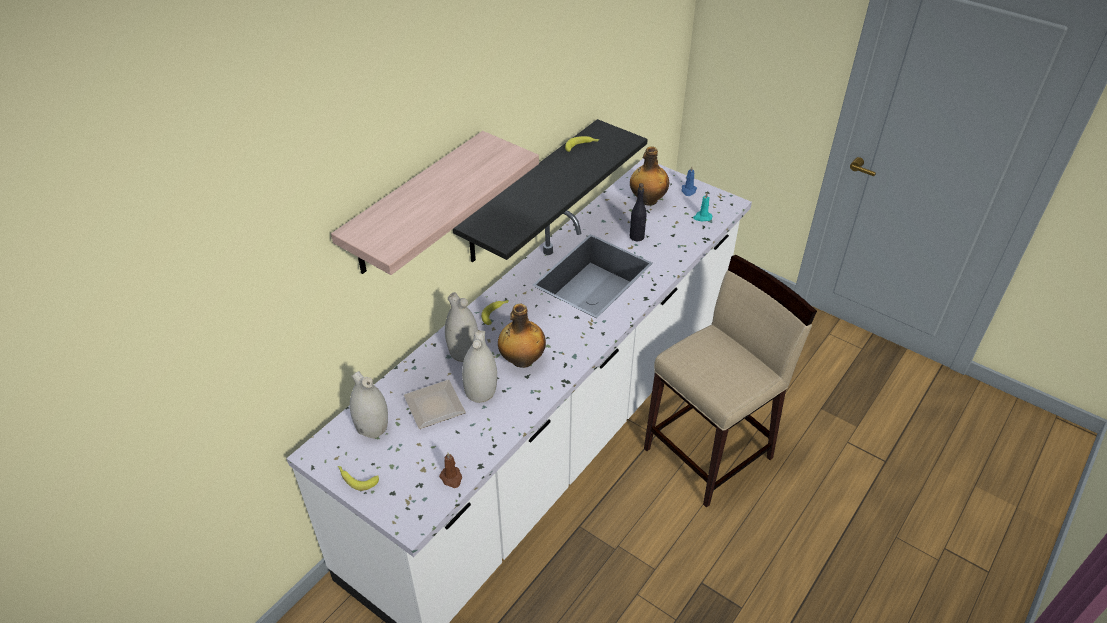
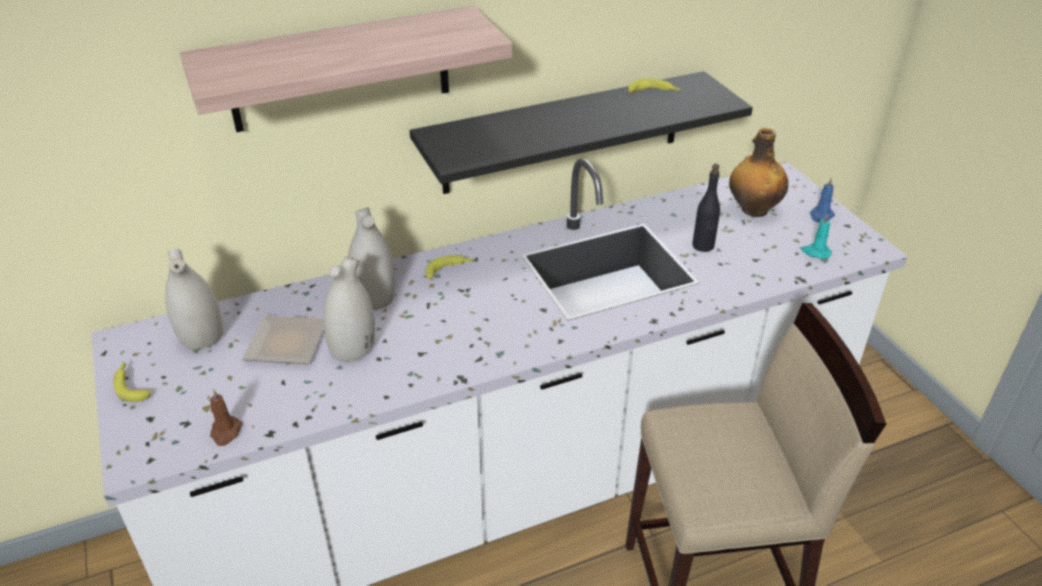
camera: 30 degrees right, 5 degrees down
bottle [498,304,546,368] -> none

